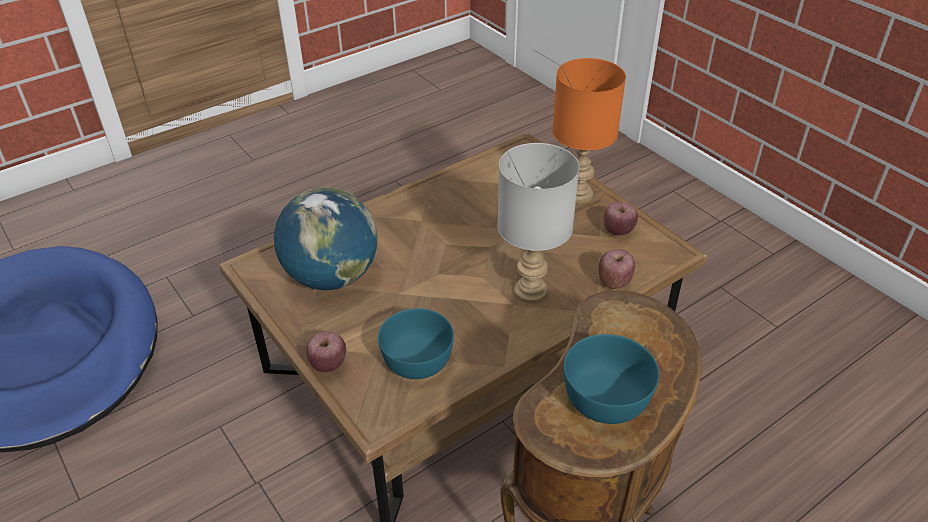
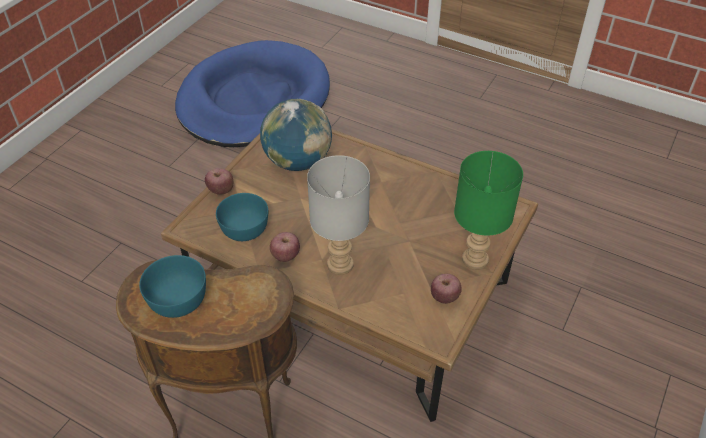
camera: 65 degrees right, 5 degrees up
orange table lamp [552,58,626,204] -> green table lamp [454,151,523,270]
apple [598,249,635,289] -> apple moved to [270,232,300,262]

